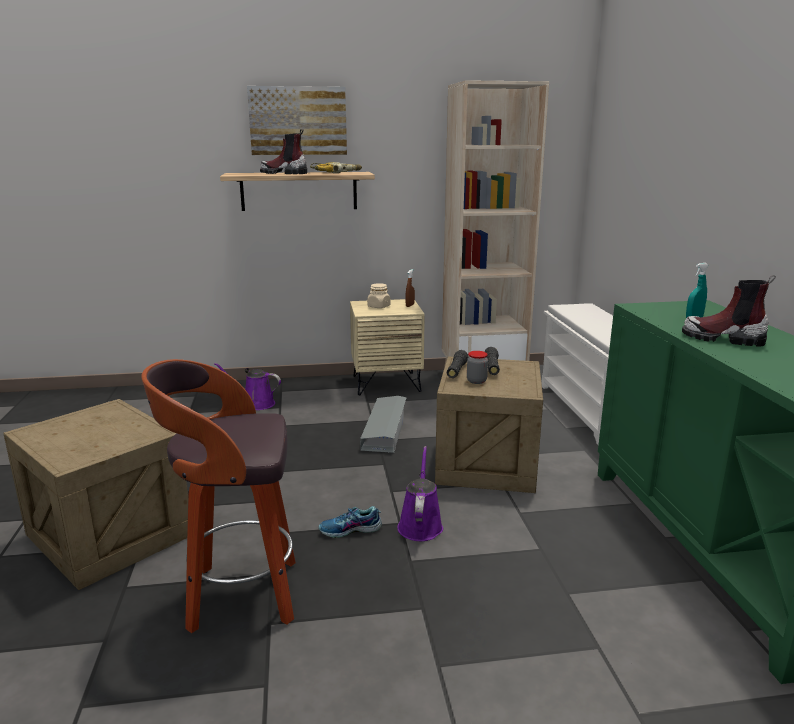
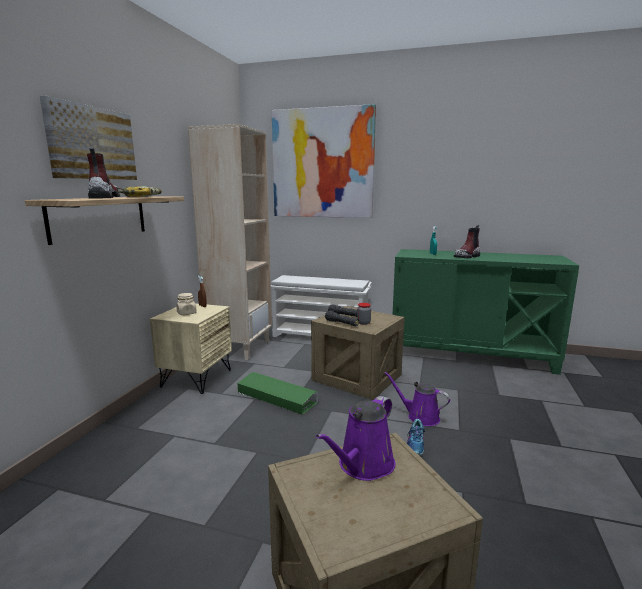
camera: 65 degrees left, 5 degrees down
stool [141,359,296,633] -> none
purple watering can [214,363,281,410] -> purple watering can moved to [316,396,395,481]
boot [260,129,307,174] -> boot turned 135 degrees clockwise [87,148,120,199]
grey storage box [360,396,407,453] -> green storage box [238,372,318,415]
none -> picture [272,104,376,218]

